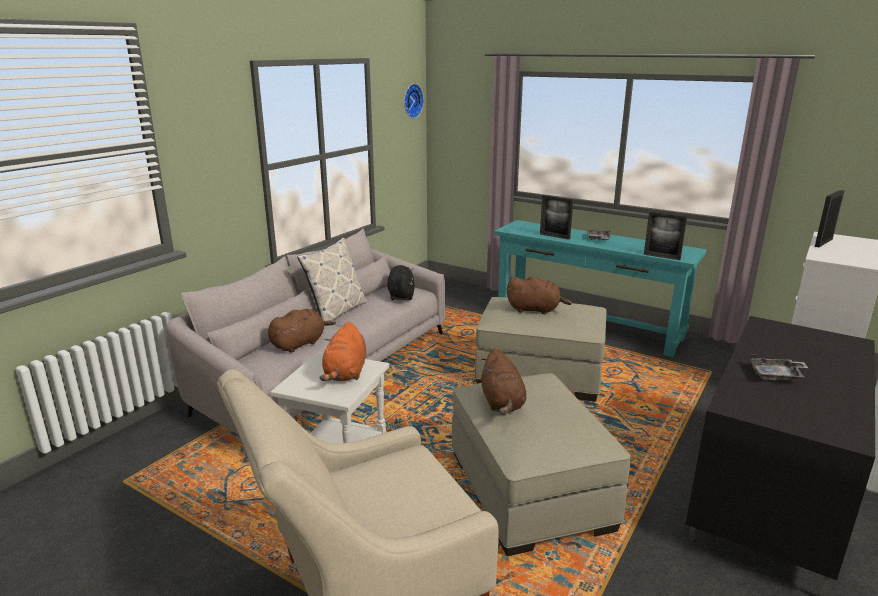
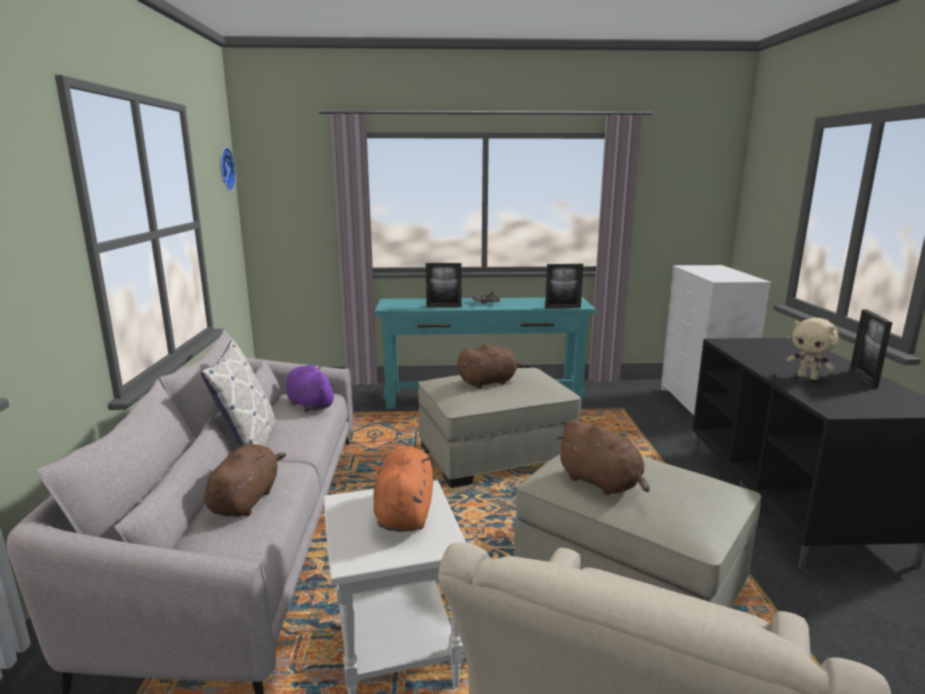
camera: 35 degrees left, 5 degrees down
orange plush toy [320,322,366,381] -> orange plush toy turned 150 degrees counterclockwise [373,446,433,532]
black plush toy [388,265,415,300] -> purple plush toy [286,364,336,412]
grey tray [749,354,808,382] -> beige plush toy [786,318,838,380]
picture frame [815,190,844,247] -> picture frame moved to [850,309,893,389]

